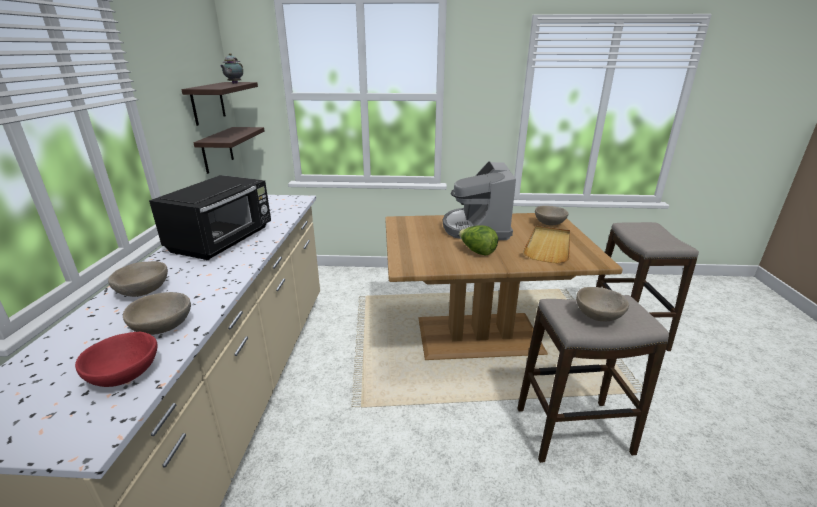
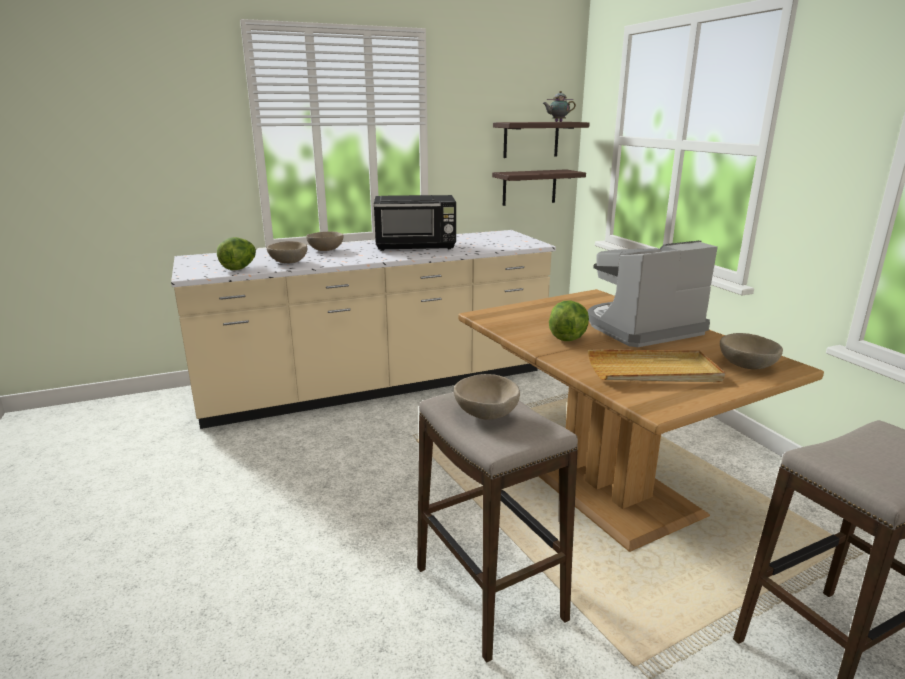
camera: 65 degrees right, 5 degrees down
red bowl [75,332,158,387] -> lettuce [217,237,256,270]

